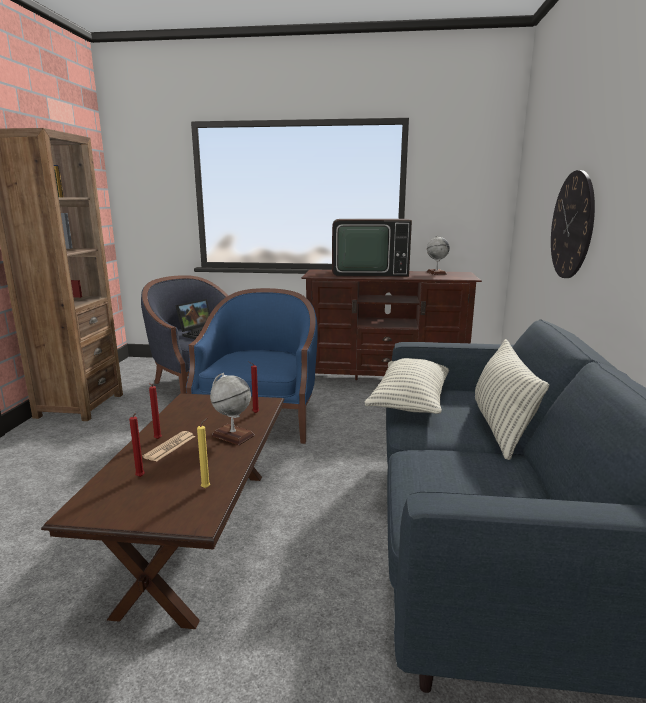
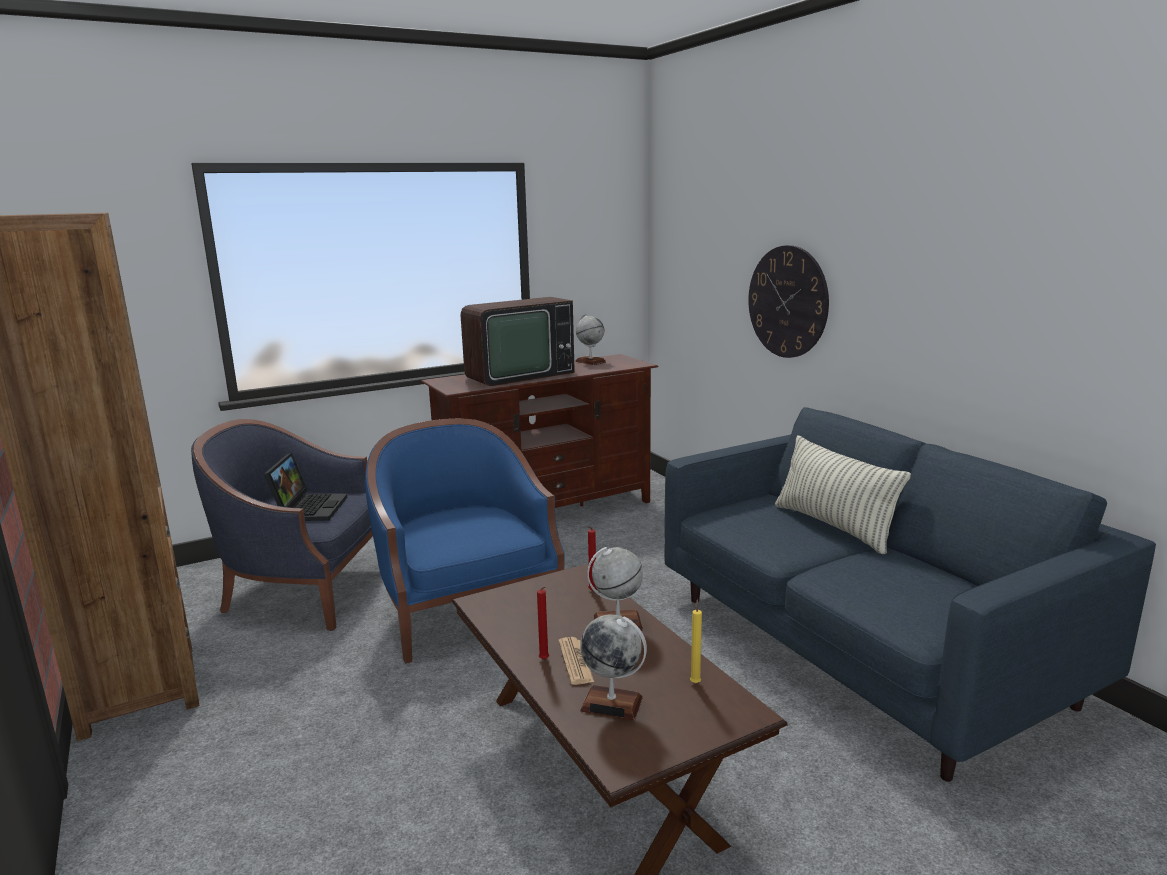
camera: 35 degrees left, 0 degrees up
red candle [129,413,145,477] -> globe [580,615,647,720]
pillow [365,358,449,414] -> none

